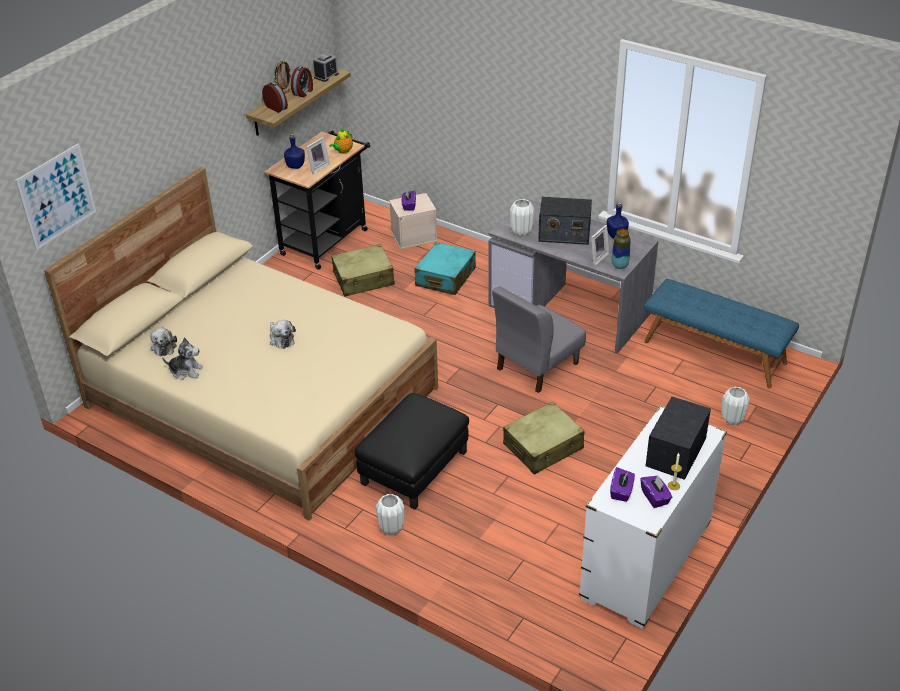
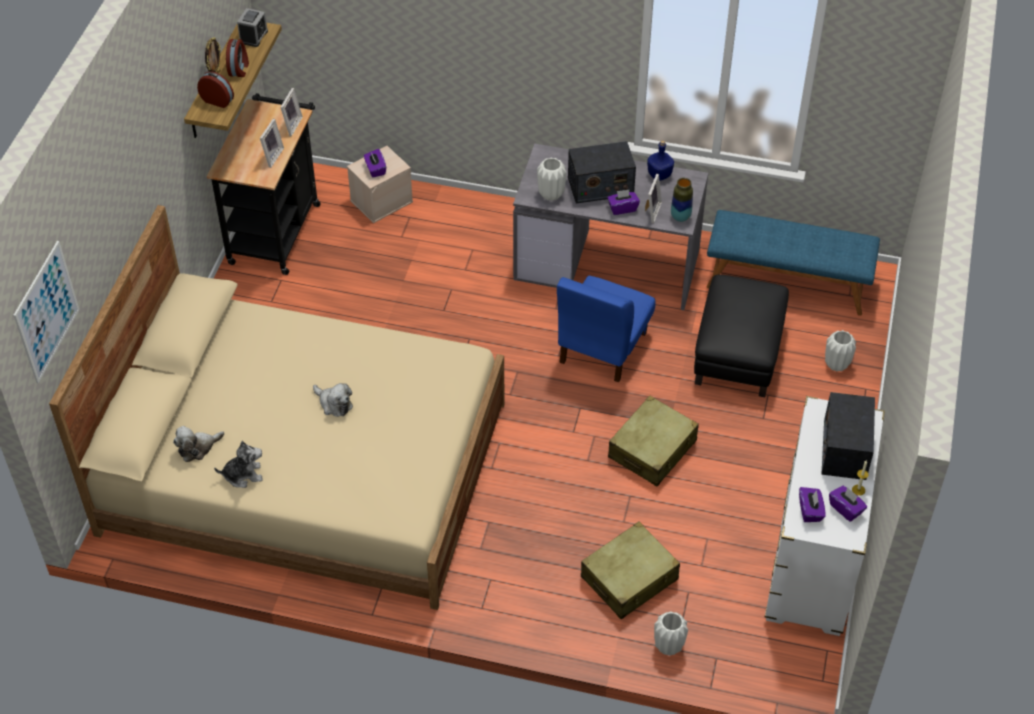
camera: 20 degrees left, 10 degrees up
plush toy [150,327,177,356] -> plush toy turned 90 degrees clockwise [173,426,224,462]
blue bottle [284,134,305,169] -> none
teapot [329,128,353,154] -> picture frame [280,88,303,136]
beige suitcase [331,244,395,297] -> beige suitcase moved to [581,522,680,619]
black ottoman [355,393,469,510] -> black ottoman moved to [694,275,789,397]
white vase [376,494,405,535] -> white vase moved to [654,612,688,655]
turquoise suitcase [415,242,476,295] -> none
grey chair [492,286,586,393] -> blue chair [557,275,655,382]
none -> purple tissue box [607,190,640,215]

